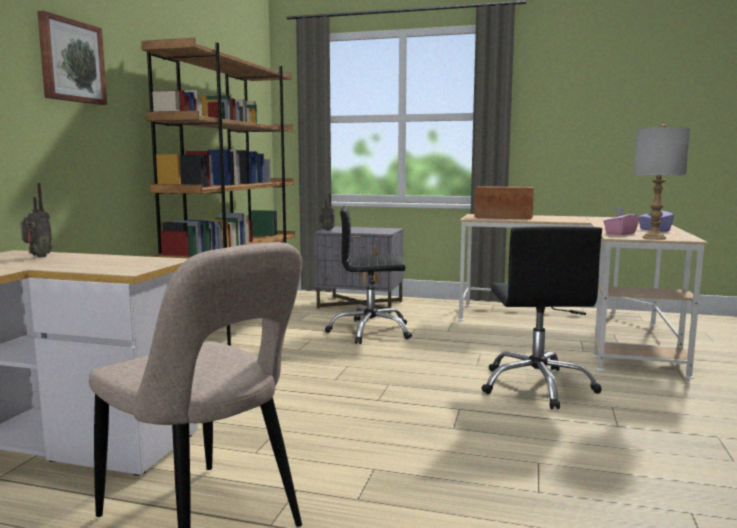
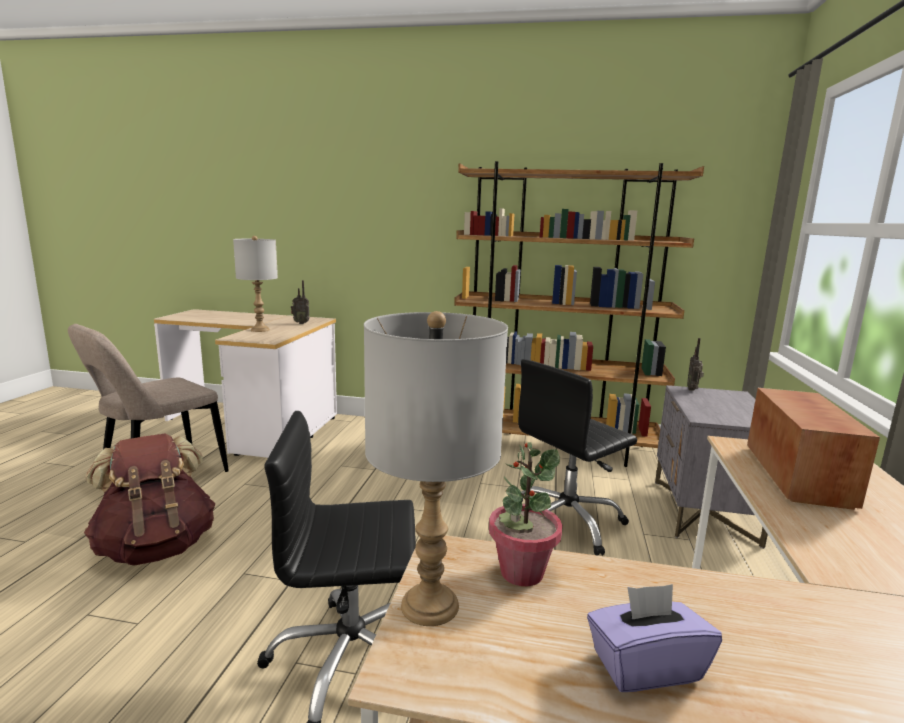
camera: 85 degrees right, 5 degrees up
picture [37,11,107,105] -> none
black office chair [325,206,412,344] -> black office chair turned 120 degrees counterclockwise [518,359,637,556]
pink tissue box [603,207,640,235] -> potted plant [489,442,563,586]
none -> brown backpack [84,433,215,566]
none -> grey table lamp [233,236,278,332]

